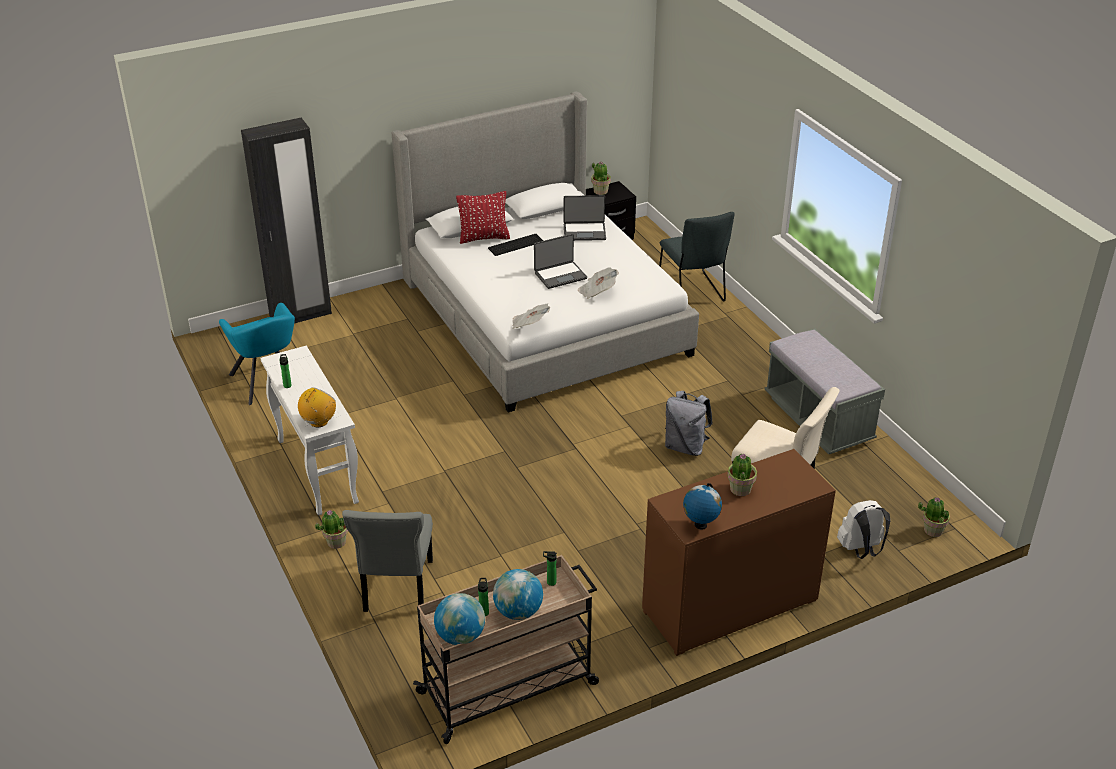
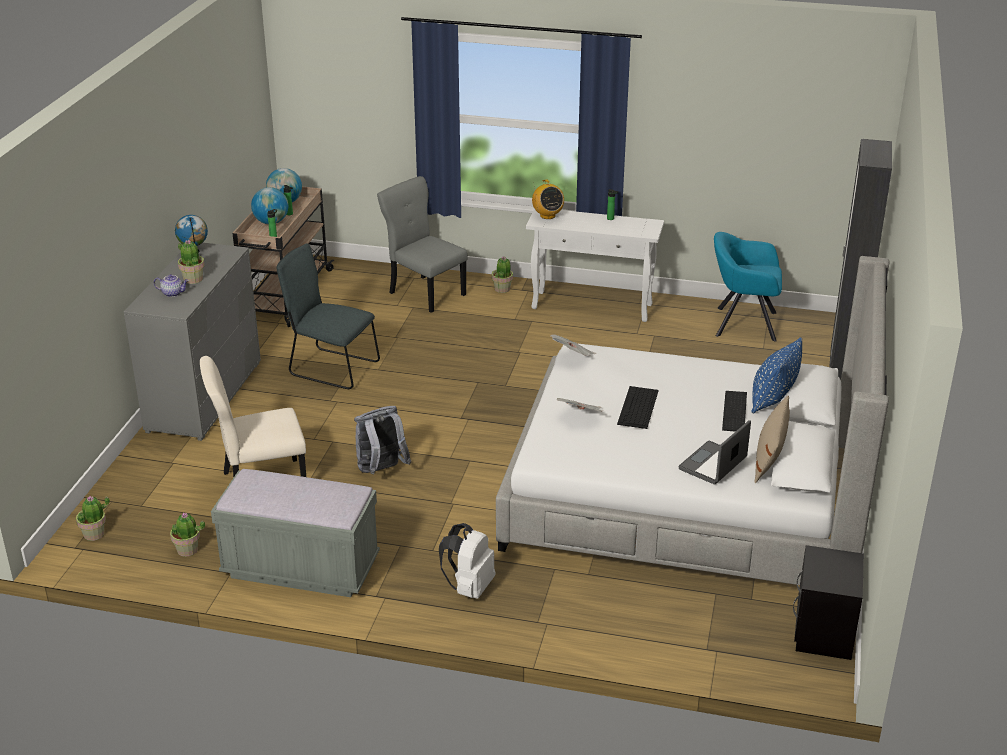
camera: 130 degrees right, 5 degrees down
red pillow [456,191,510,244] -> blue pillow [751,337,802,414]
laptop [534,234,587,289] -> keyboard [617,386,659,429]
potted plant [591,162,611,195] -> potted plant moved to [170,513,205,557]
brown dresser [642,449,836,656] -> grey dresser [124,243,261,441]
grey chair [659,212,735,301] -> grey chair moved to [277,243,380,389]
white backpack [837,500,890,559] -> white backpack moved to [439,523,496,599]
none -> teapot [154,274,189,297]
none -> beige pillow [754,395,790,483]

